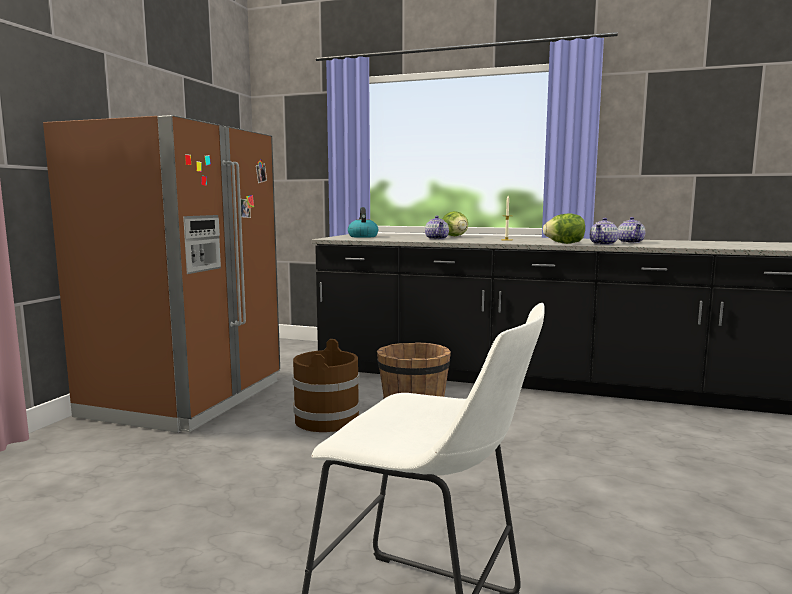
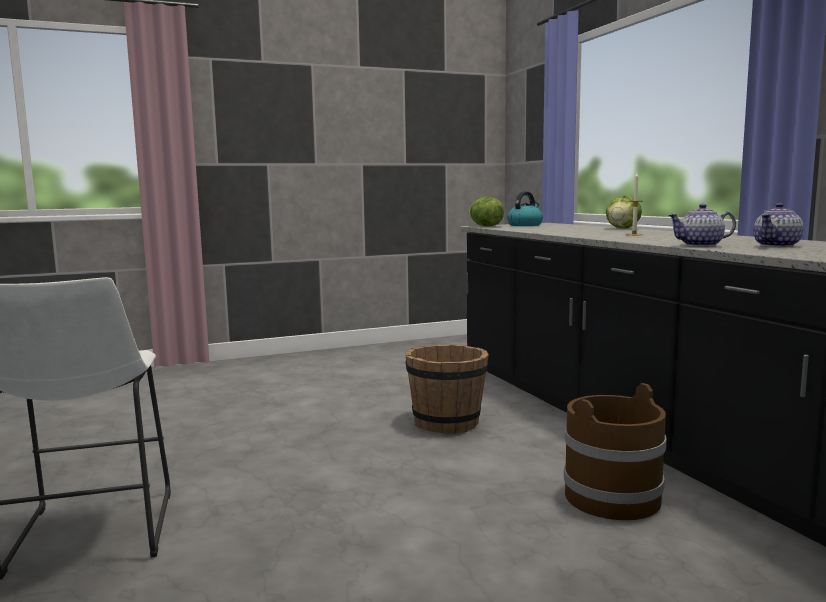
camera: 50 degrees right, 0 degrees up
brown fridge [43,115,280,433] -> none
brown bucket [292,339,360,432] -> brown bucket moved to [564,383,667,520]
teapot [425,216,449,240] -> none
lettuce [543,213,585,244] -> lettuce moved to [469,197,504,227]

